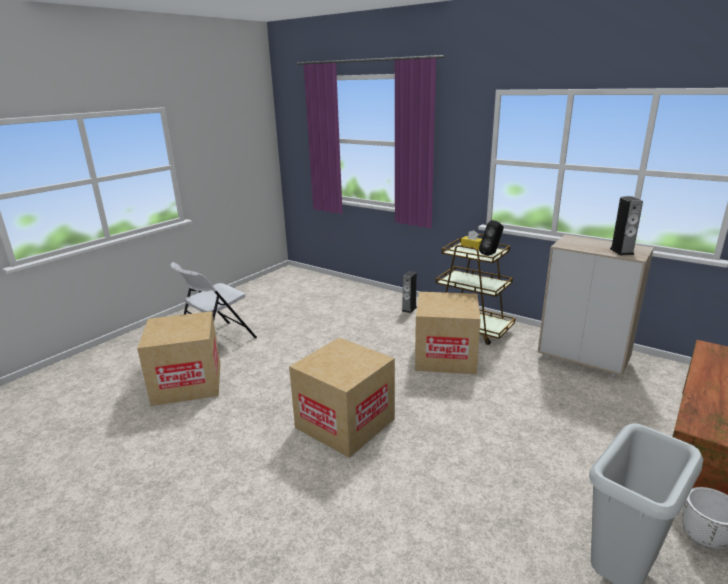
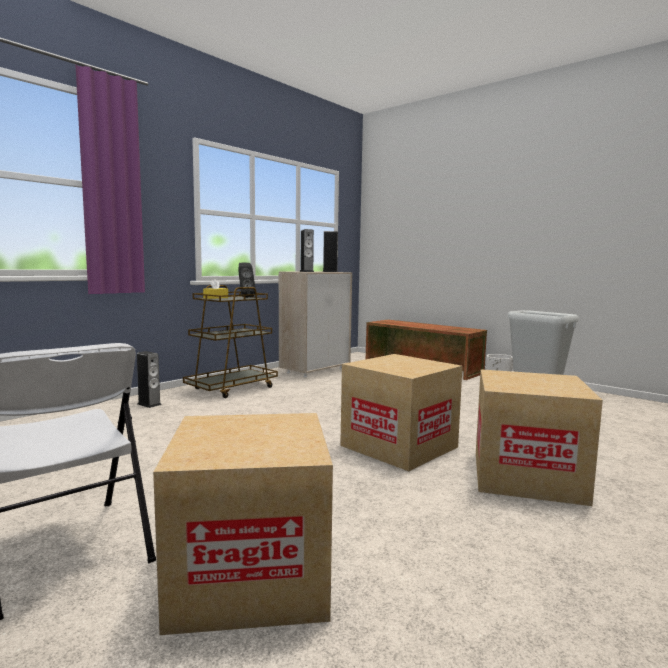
camera: 85 degrees left, 15 degrees down
cardboard box [415,292,481,374] -> cardboard box moved to [476,369,603,506]
none -> speaker [300,229,314,272]

